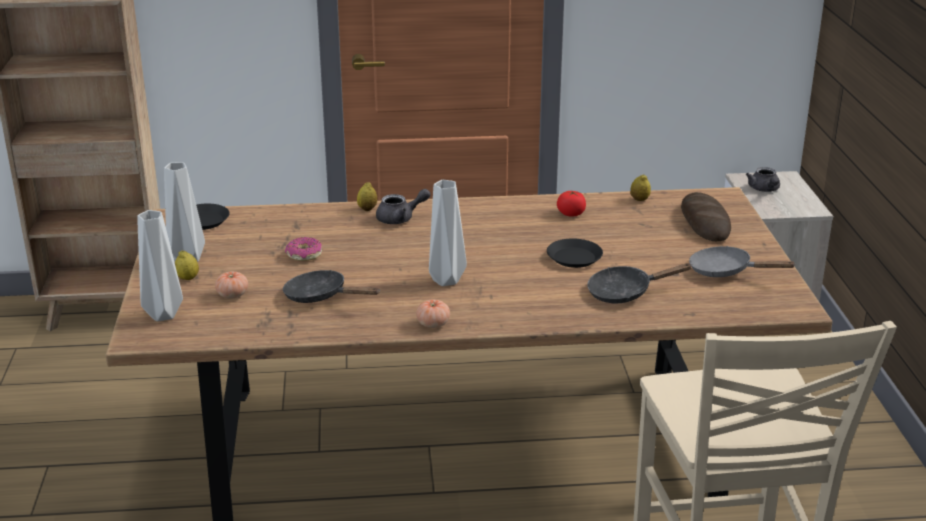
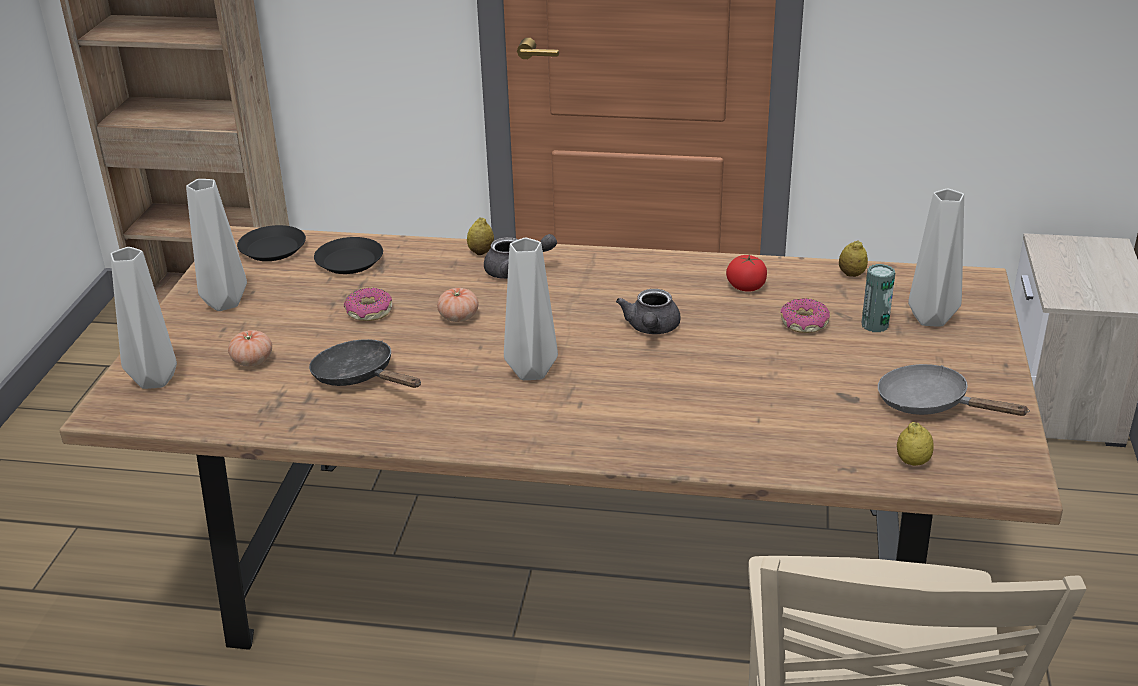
camera: 15 degrees right, 5 degrees up
lemon [175,251,199,280] -> lemon moved to [897,422,934,466]
tomato [416,300,450,328] -> tomato moved to [437,288,479,322]
black plate [547,239,603,268] -> black plate moved to [314,237,383,274]
black frying pan [587,263,693,303] -> none
bread [681,192,731,241] -> grey vase [908,189,964,327]
grey teapot [746,167,780,192] -> grey teapot moved to [616,289,680,334]
none -> donut [781,298,830,333]
none -> can [861,264,895,332]

